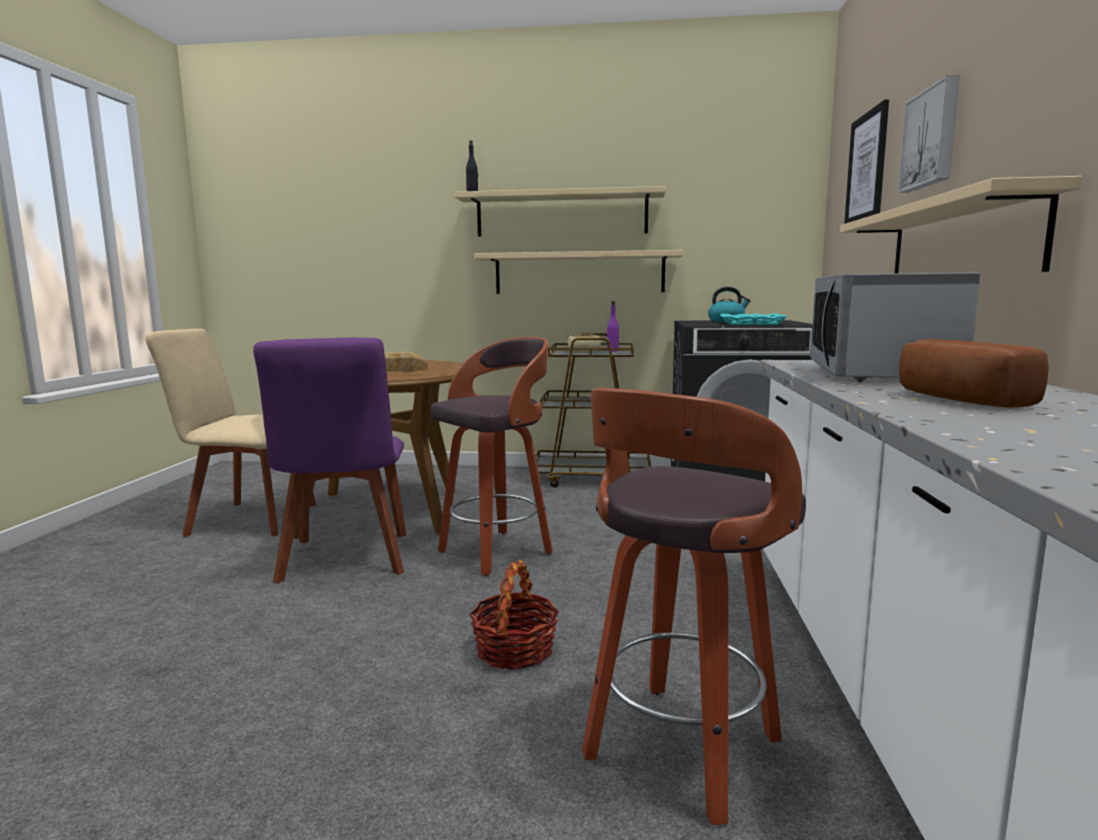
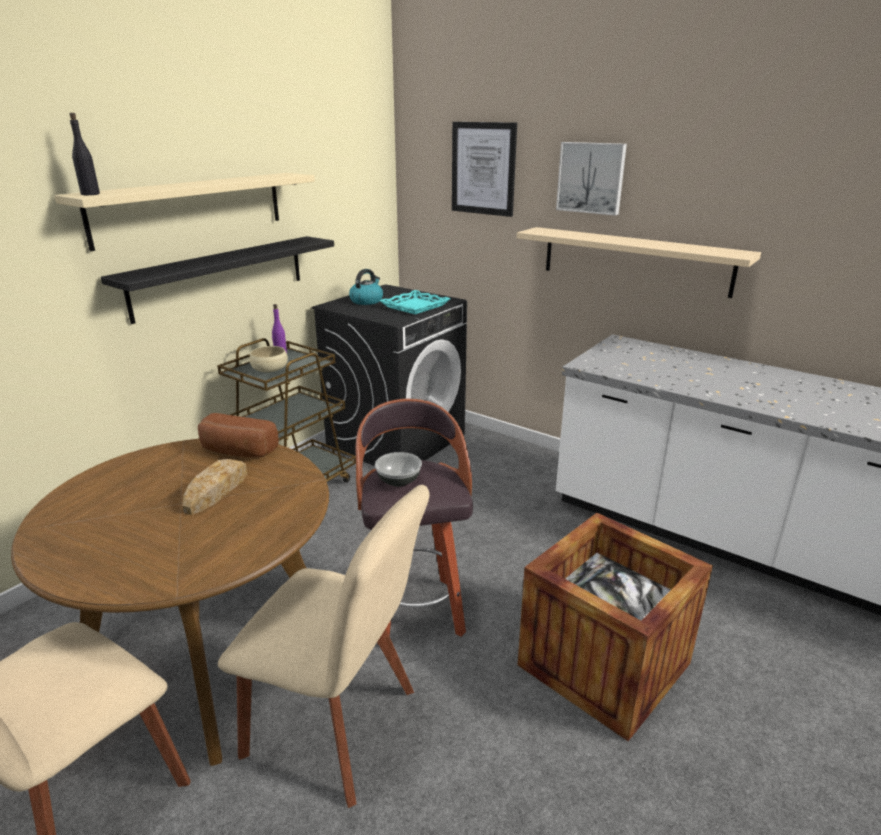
camera: 60 degrees left, 15 degrees up
purple chair [253,337,406,584] -> beige chair [218,485,430,808]
basket [469,560,559,670] -> crate [518,513,713,741]
beige shelf [474,250,684,294] -> black shelf [101,236,334,324]
stool [582,388,806,825] -> none
microwave [811,272,981,382] -> none
bread [899,339,1049,408] -> bread moved to [198,413,279,457]
none -> bowl [375,452,422,487]

